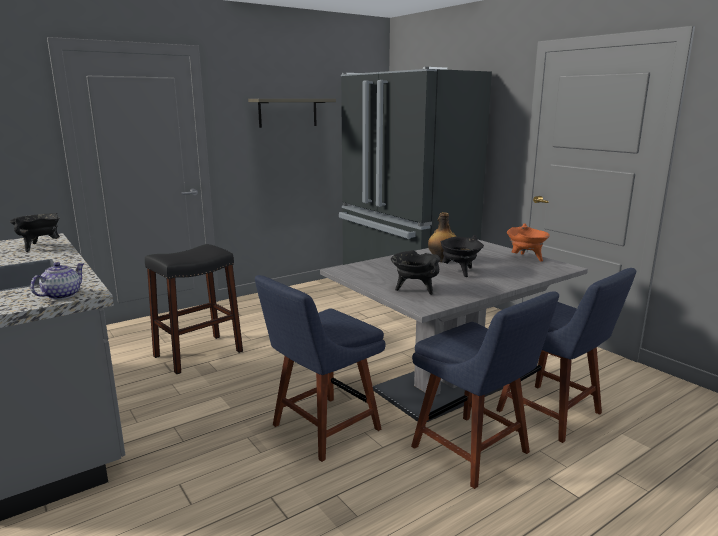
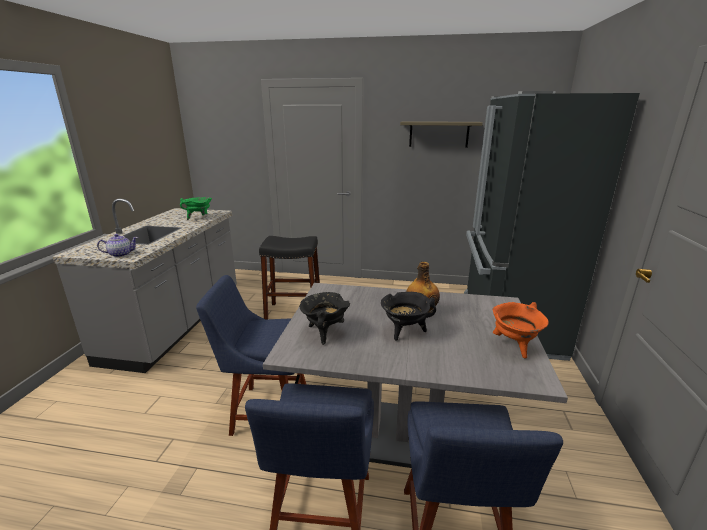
camera: 45 degrees right, 5 degrees up
black cooking pot [10,213,60,252] -> green cooking pot [180,197,212,220]

